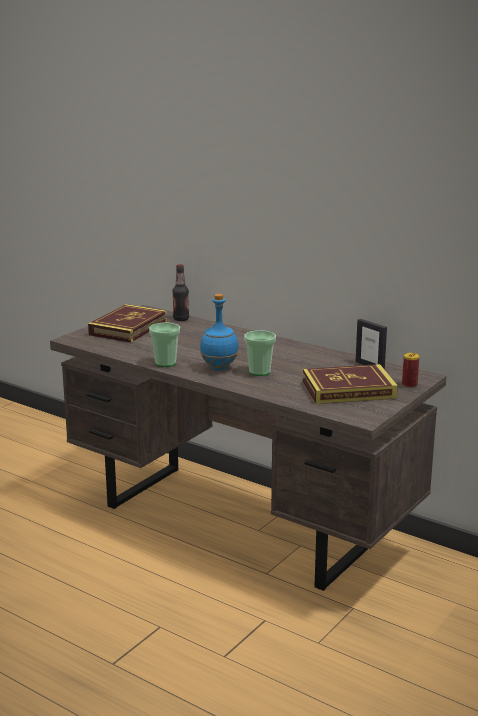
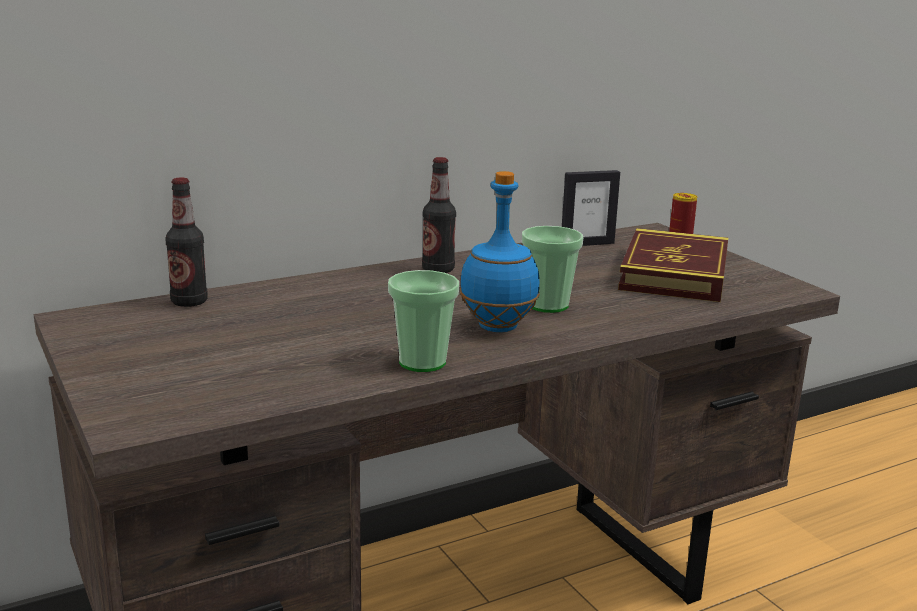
camera: 65 degrees left, 0 degrees up
book [88,304,167,343] -> none
none -> bottle [422,157,456,273]

